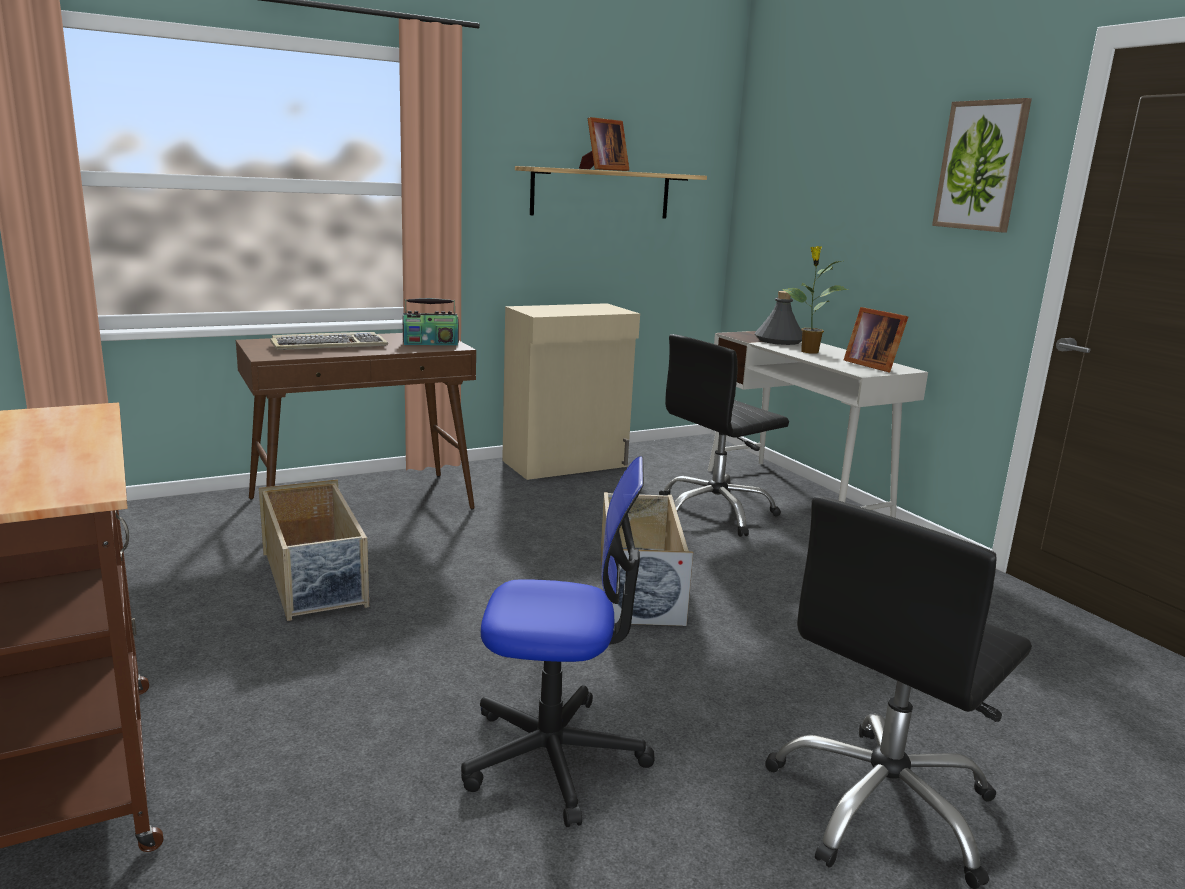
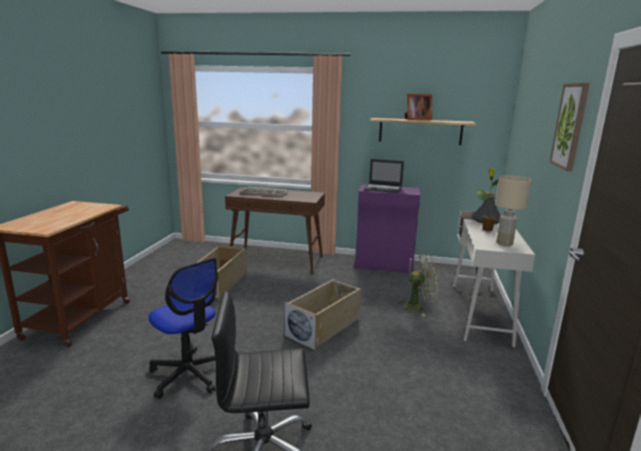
camera: 40 degrees right, 0 degrees up
radio [402,298,459,345] -> none
beige cabinet [502,303,640,480] -> purple cabinet [355,184,420,274]
black office chair [659,334,789,537] -> green fan [397,254,438,316]
picture frame [844,307,908,373] -> beige table lamp [495,176,531,246]
none -> laptop [364,159,404,193]

